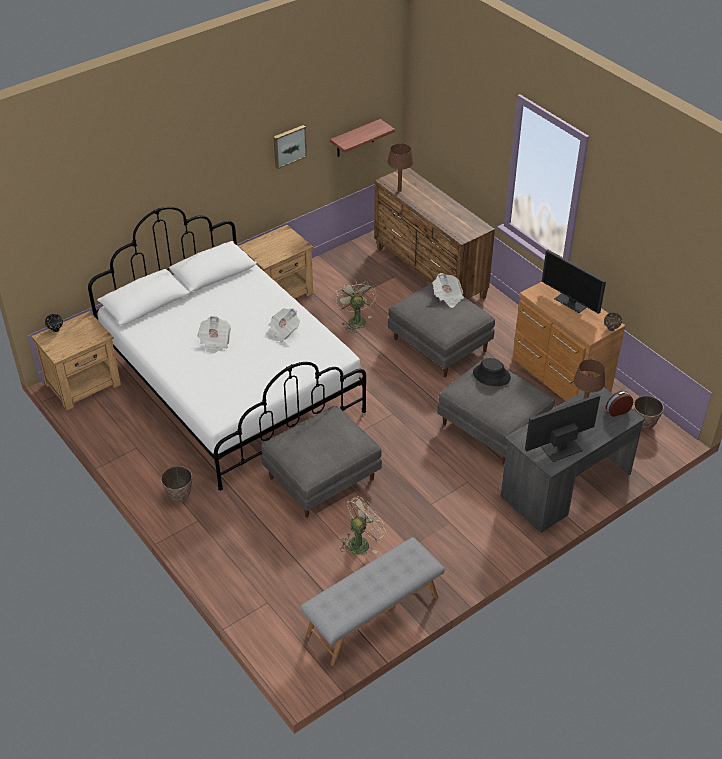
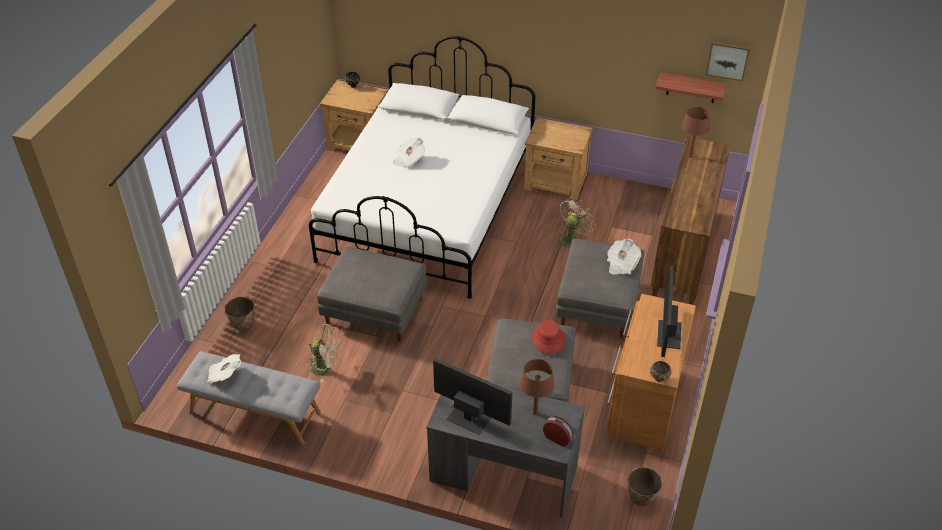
camera: 55 degrees right, 0 degrees up
planter [161,466,192,502] -> planter moved to [224,297,255,331]
newspaper [265,308,300,342] -> newspaper moved to [207,354,241,382]
picture [274,125,307,169] -> picture moved to [706,41,750,81]
black hat [473,358,511,386] -> red hat [532,320,565,354]

